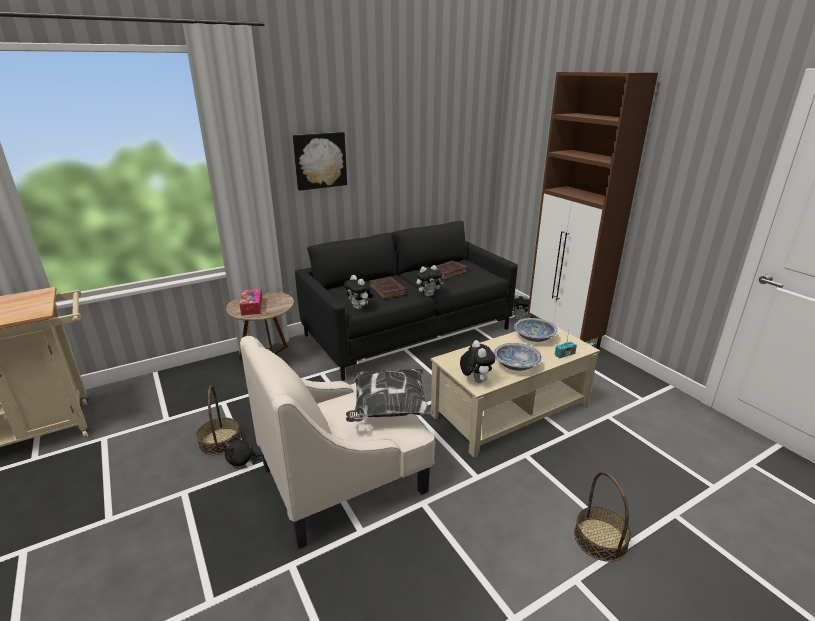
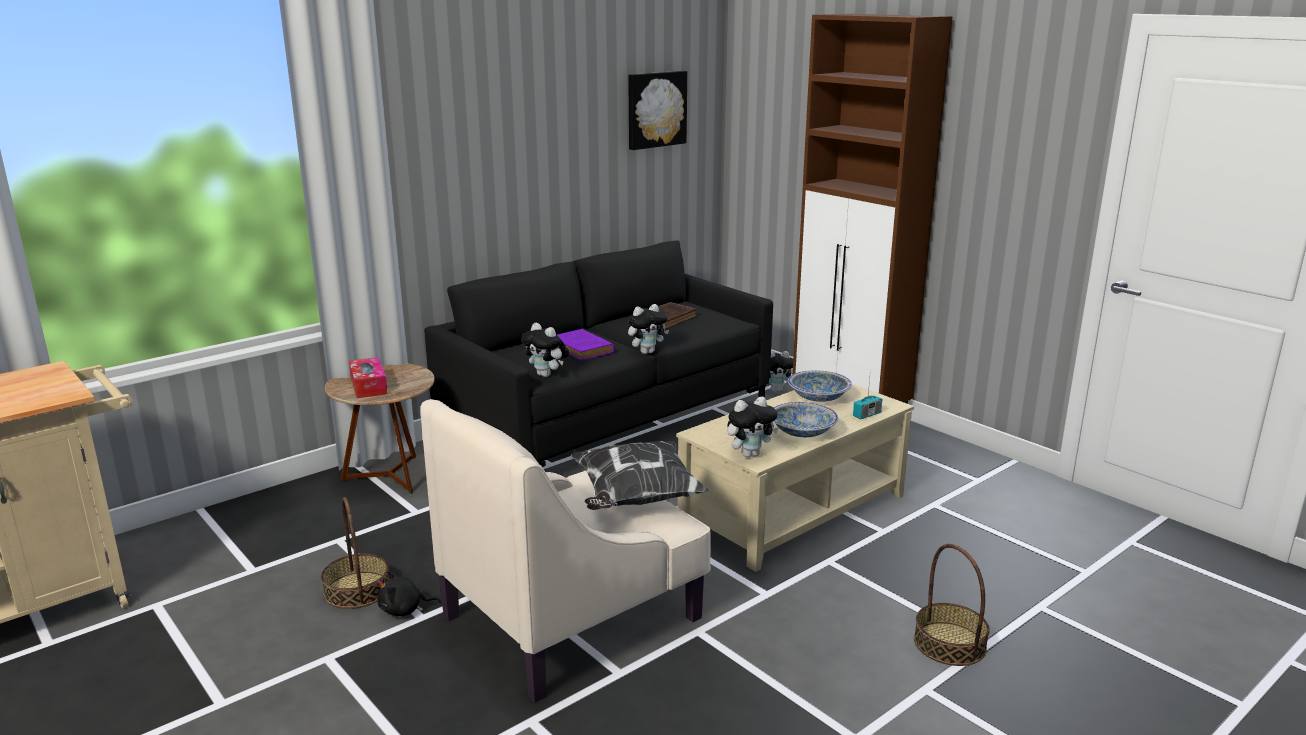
camera: 10 degrees left, 5 degrees down
picture [293,132,347,191] -> picture moved to [628,71,687,150]
brown book [370,277,407,299] -> purple book [557,329,614,360]
plush toy [460,340,495,383] -> plush toy turned 90 degrees clockwise [727,397,778,457]

